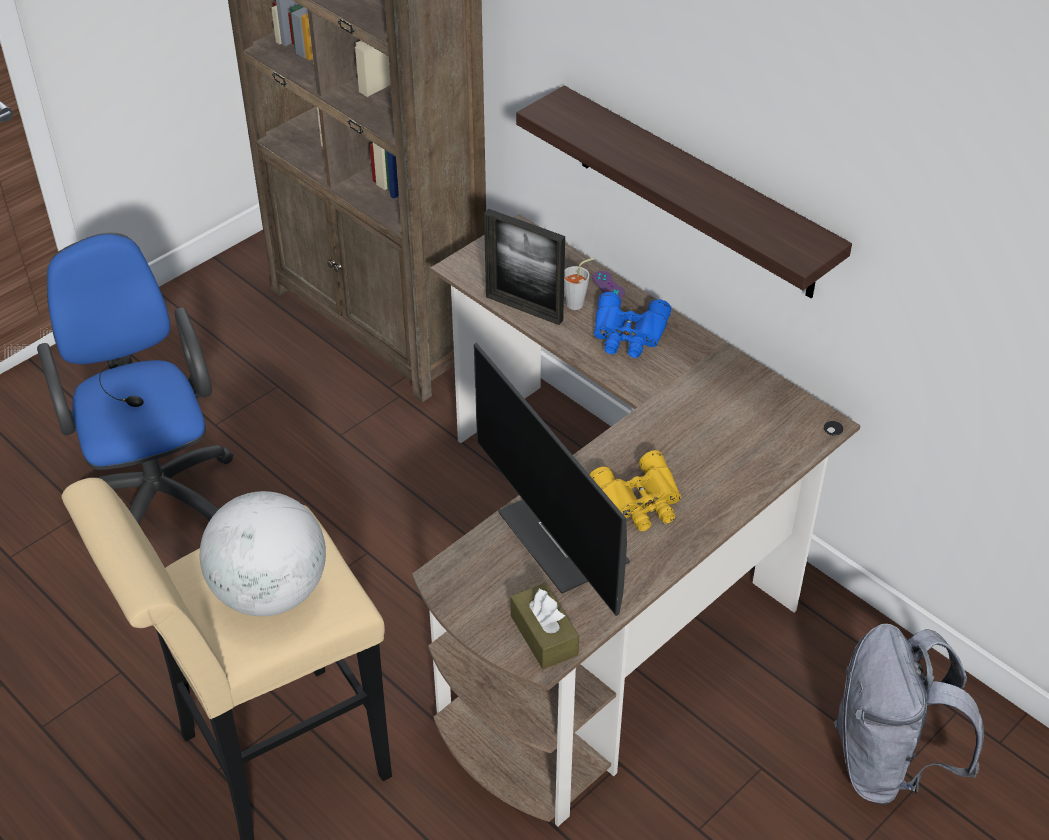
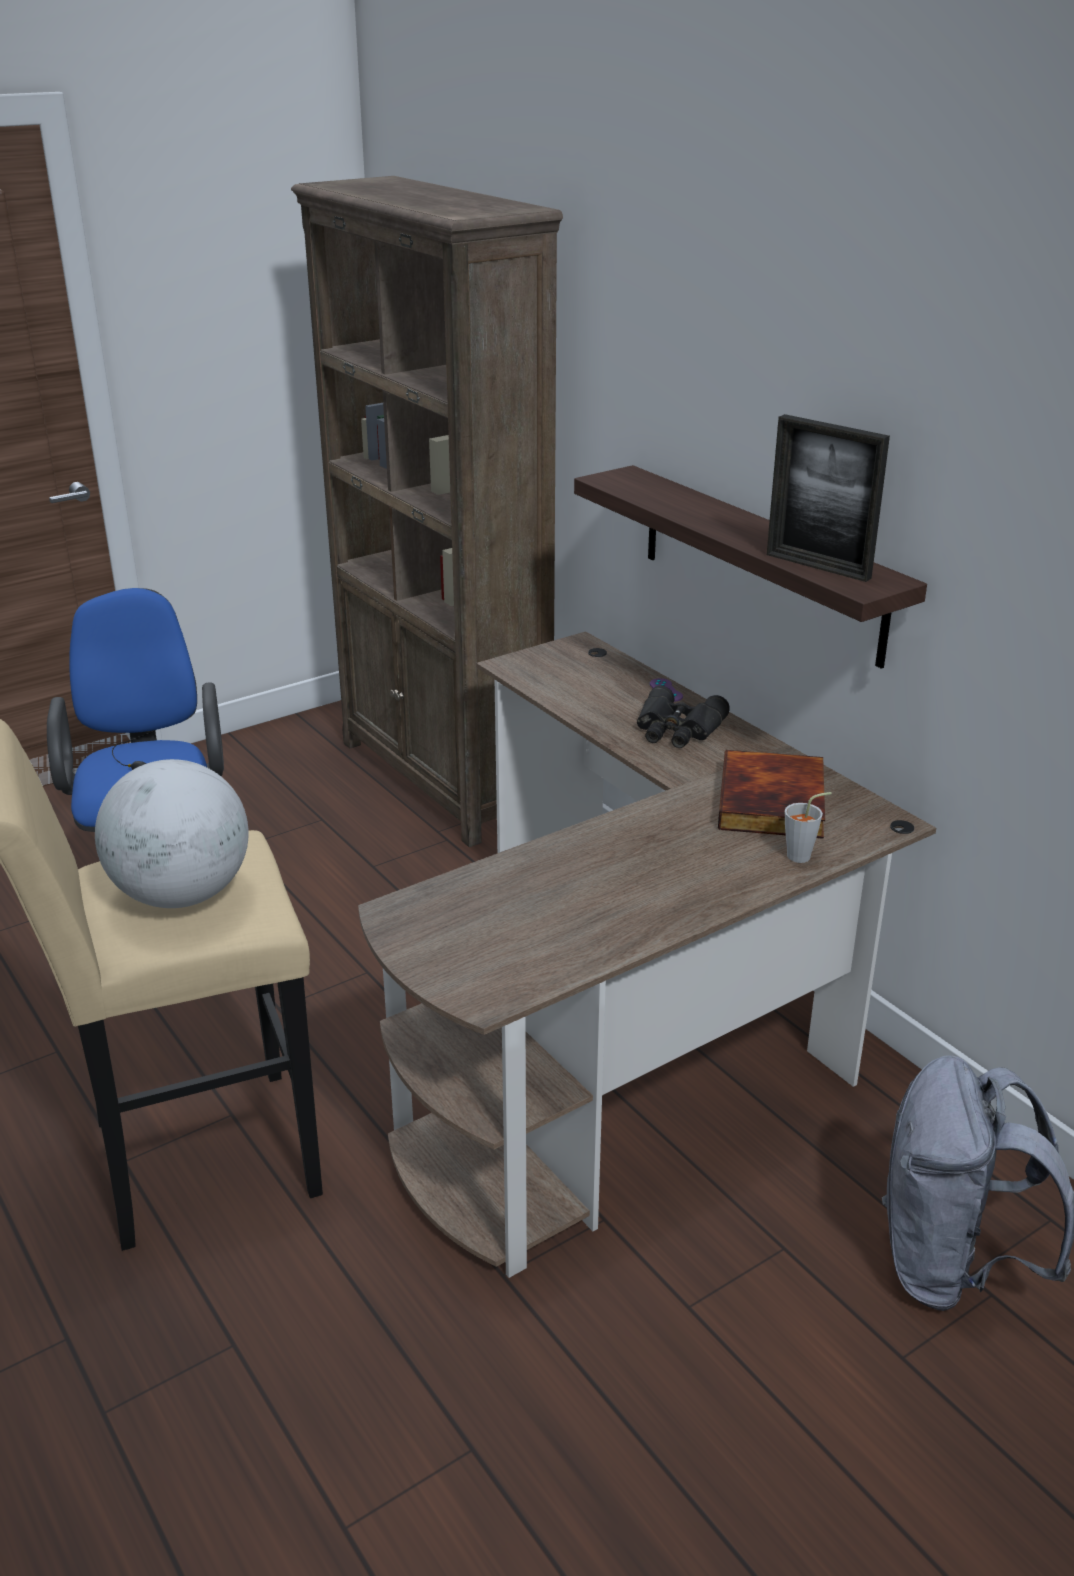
camera: 10 degrees right, 15 degrees down
monitor [474,343,630,616] -> none
picture frame [484,209,565,325] -> picture frame moved to [767,414,890,582]
brown tissue box [510,583,579,669] -> none
grey cup [564,257,595,310] -> grey cup moved to [785,792,832,863]
yellow binoculars [589,450,681,531] -> none
blue binoculars [594,292,671,358] -> black binoculars [637,685,730,748]
none -> book [718,750,825,839]

